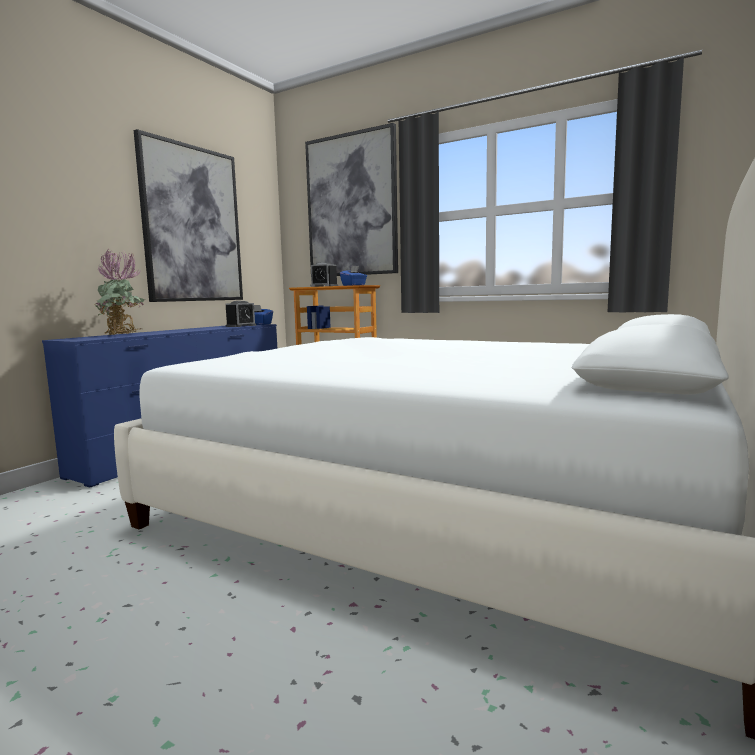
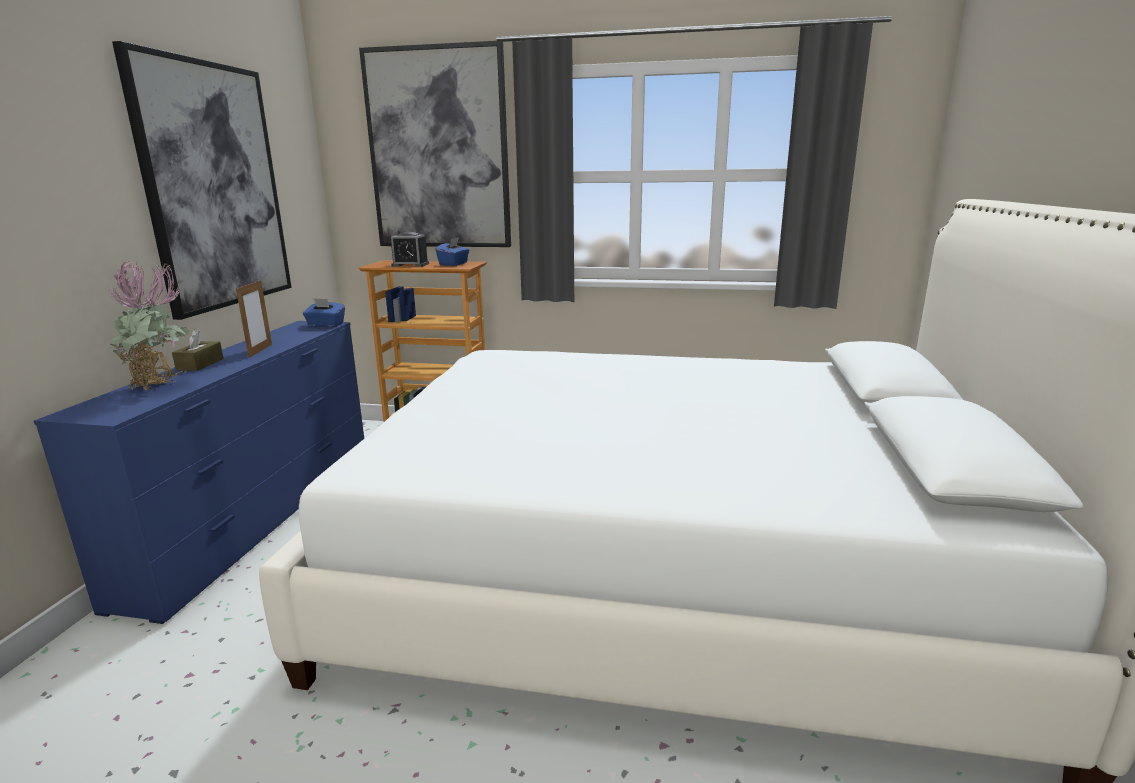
camera: 20 degrees left, 10 degrees up
alarm clock [226,301,256,327] -> none
none -> brown tissue box [172,329,224,371]
none -> picture frame [236,280,272,358]

